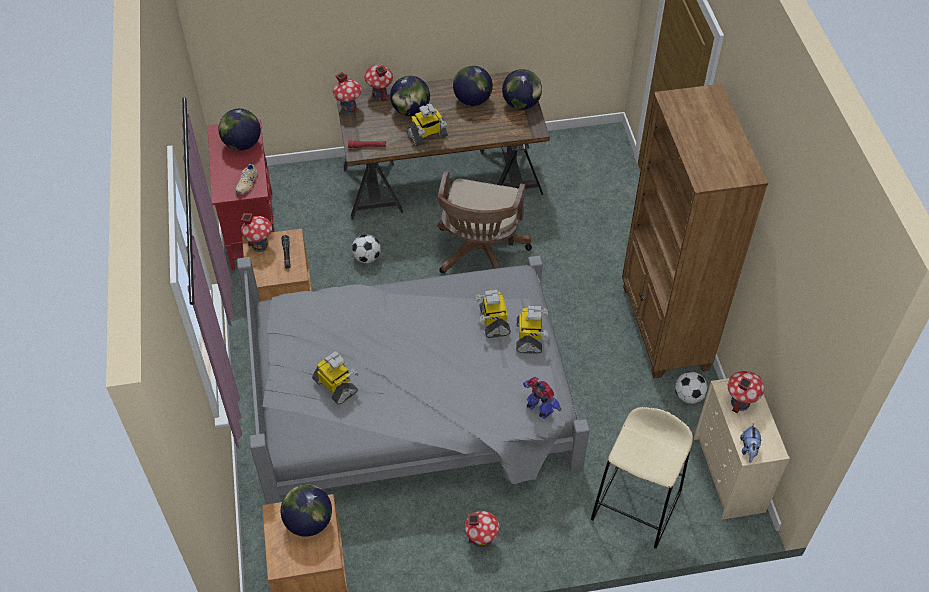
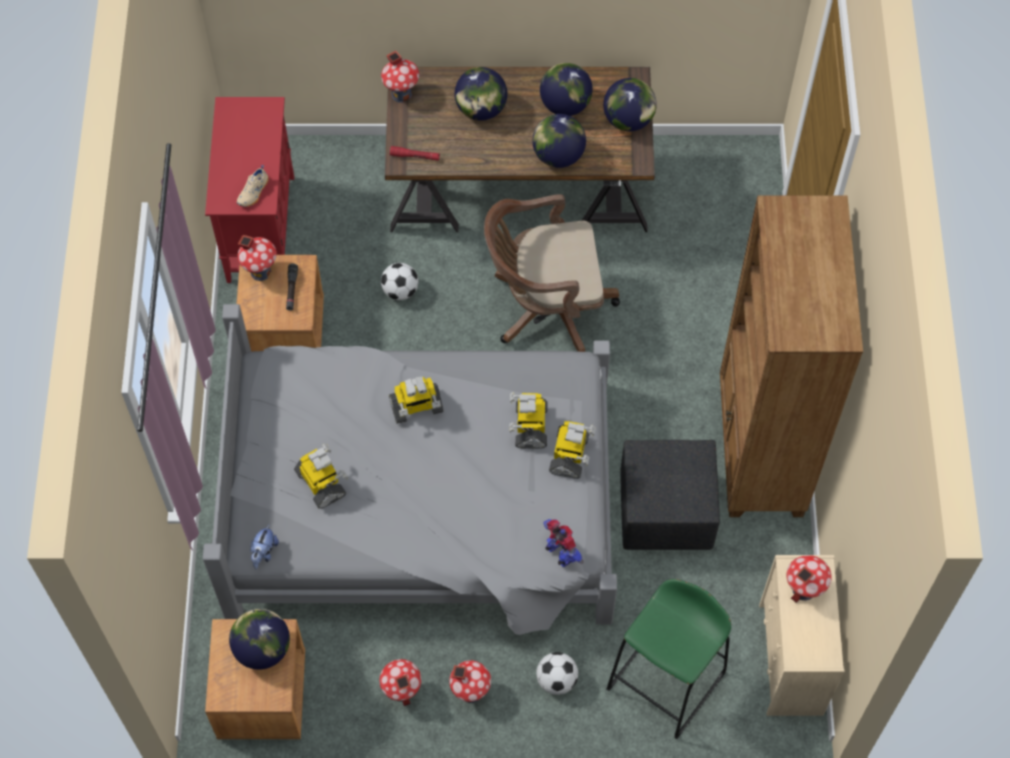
camera: 10 degrees right, 10 degrees up
globe [218,109,261,150] -> globe moved to [532,114,586,168]
toy house [364,64,393,102] -> toy house moved to [379,659,421,706]
toy robot [407,104,448,147] -> toy robot moved to [389,376,444,424]
brown office chair [437,171,532,273] -> brown office chair turned 60 degrees clockwise [484,194,620,352]
beige stool [590,407,693,549] -> green stool [606,579,731,739]
football [675,372,708,404] -> football moved to [536,652,578,695]
plush toy [740,423,762,463] -> plush toy moved to [250,525,279,569]
none -> black ottoman [620,440,720,550]

